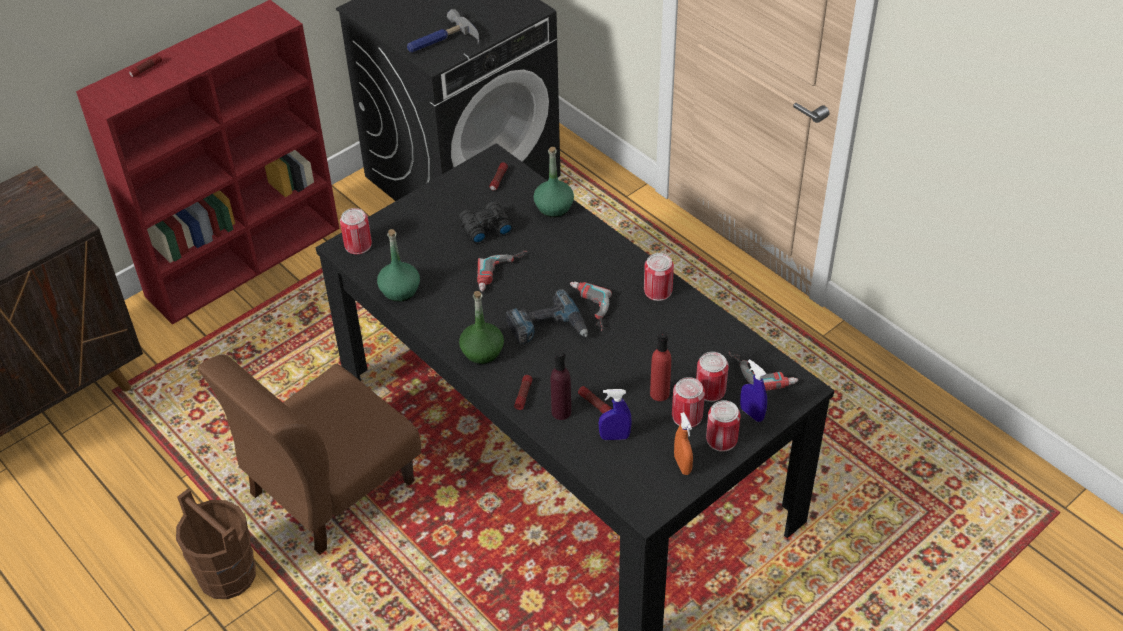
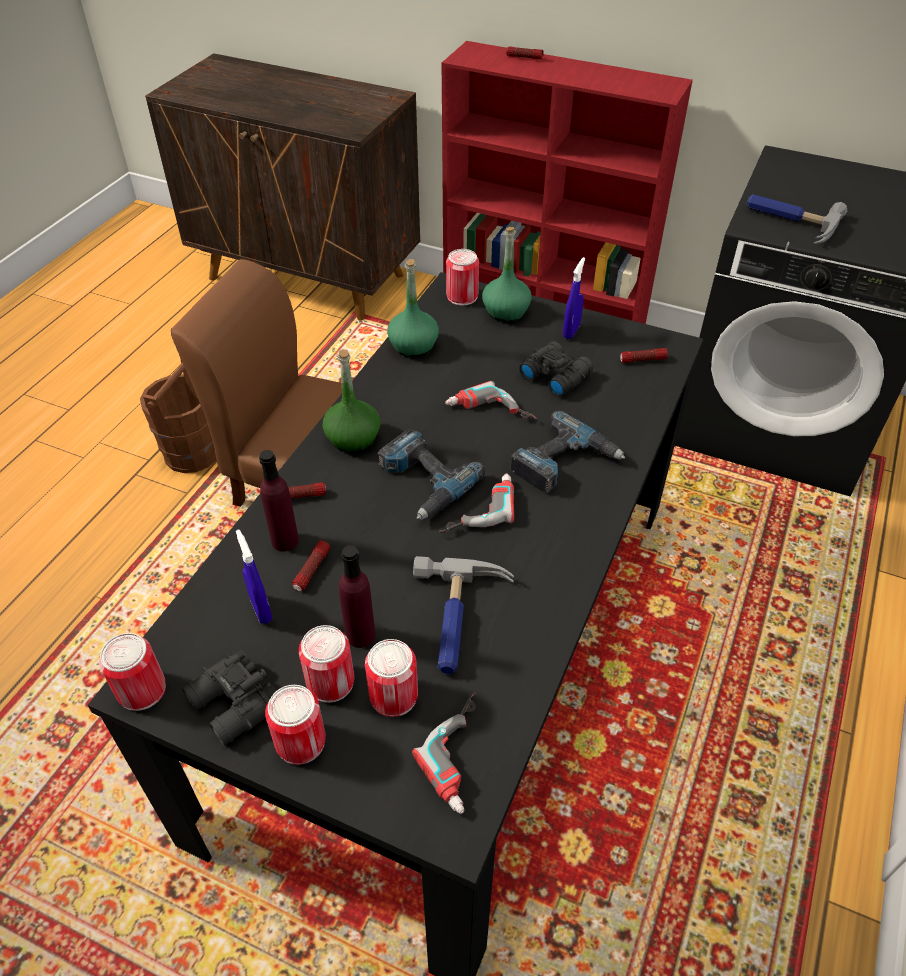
camera: 65 degrees right, 0 degrees up
green bottle [533,147,574,217] -> green bottle moved to [482,227,532,322]
can [644,253,674,301] -> can moved to [99,633,166,711]
red bottle [650,331,671,401] -> purple bottle [339,545,376,648]
orange spray bottle [674,412,693,475] -> black binoculars [182,649,277,746]
blue spray bottle [740,359,767,422] -> blue spray bottle moved to [563,257,585,339]
none -> hammer [413,556,514,674]
none -> power drill [510,411,625,493]

